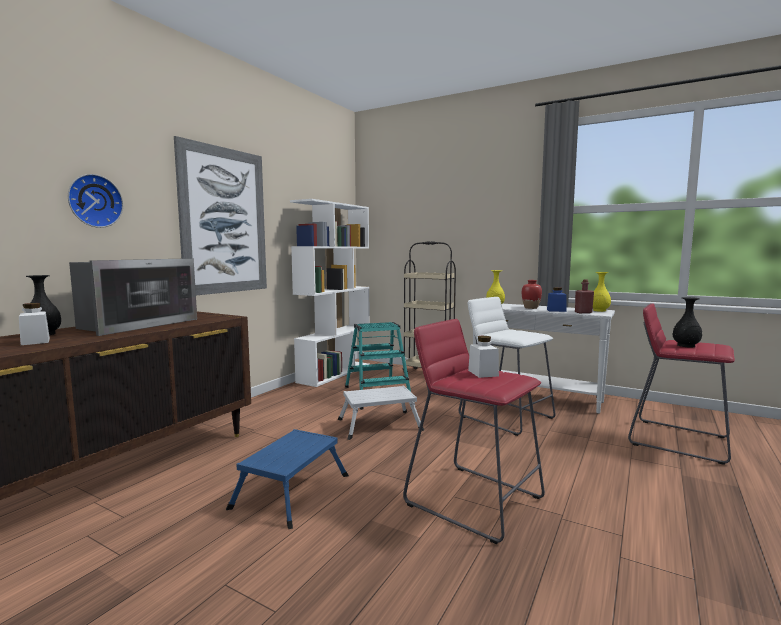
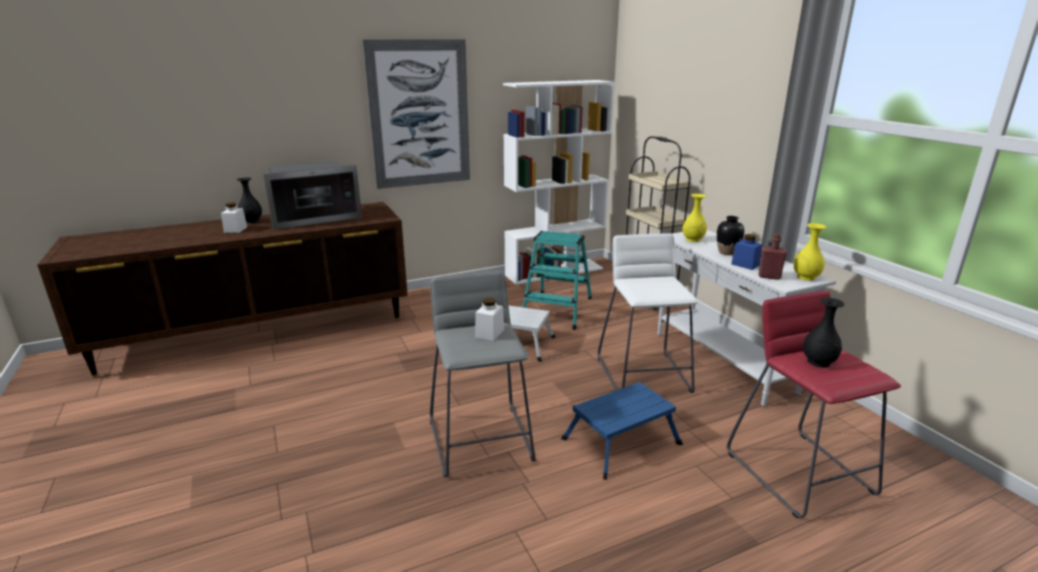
camera: 35 degrees right, 15 degrees up
wall clock [68,174,123,228] -> none
blue step ladder [226,429,349,529] -> blue step ladder moved to [561,382,683,480]
red stool [403,319,545,544] -> grey stool [430,271,535,477]
red vase [522,280,542,309] -> black vase [717,216,744,255]

